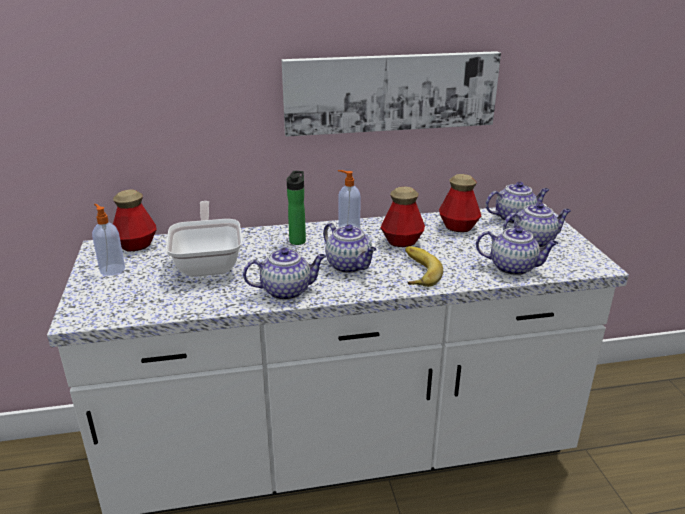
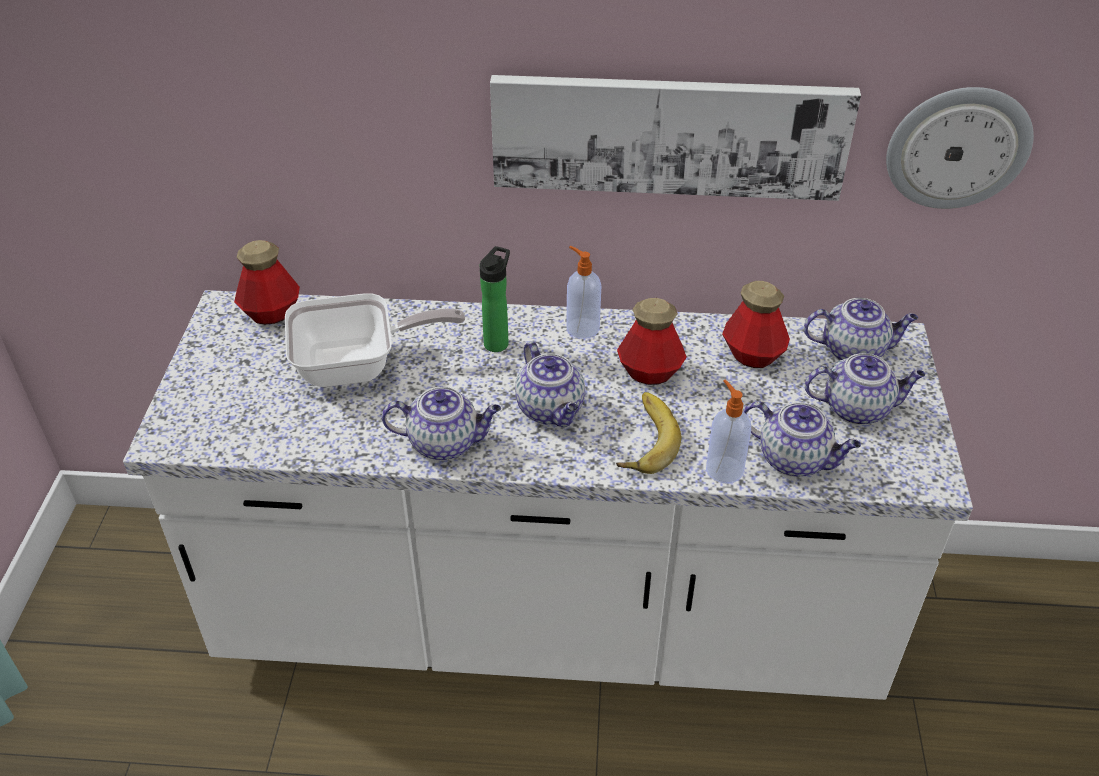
camera: 15 degrees right, 15 degrees up
soap dispenser [92,204,125,276] -> soap dispenser moved to [706,379,751,484]
frying pan [166,201,242,277] -> frying pan turned 75 degrees clockwise [285,293,465,387]
none -> wall clock [886,87,1034,209]

